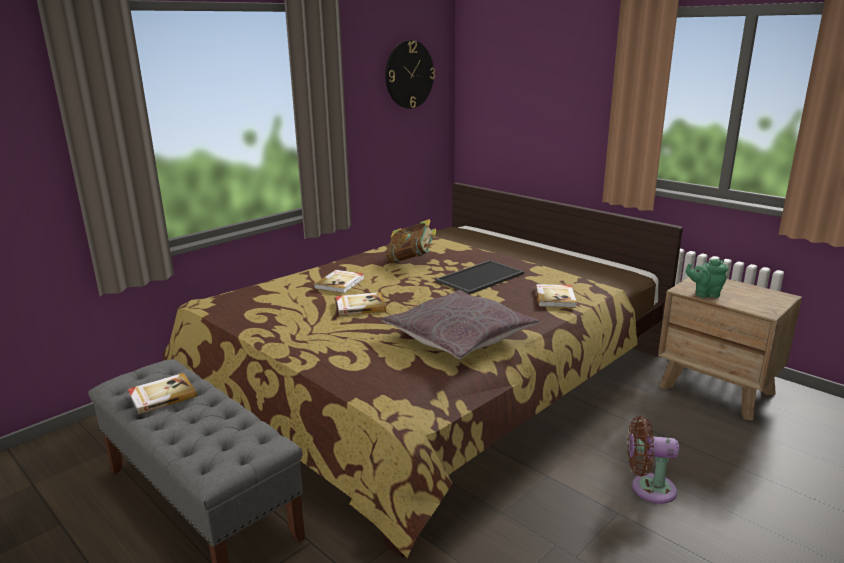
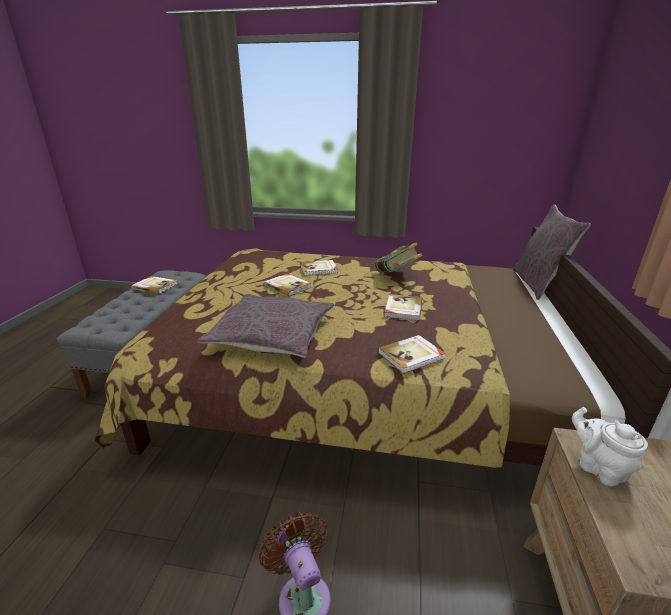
camera: 55 degrees right, 5 degrees up
wall clock [385,40,435,109] -> none
tray [435,260,524,295] -> book [384,294,422,321]
green teapot [686,259,728,298] -> white teapot [572,407,648,486]
none -> grey pillow [513,204,591,300]

